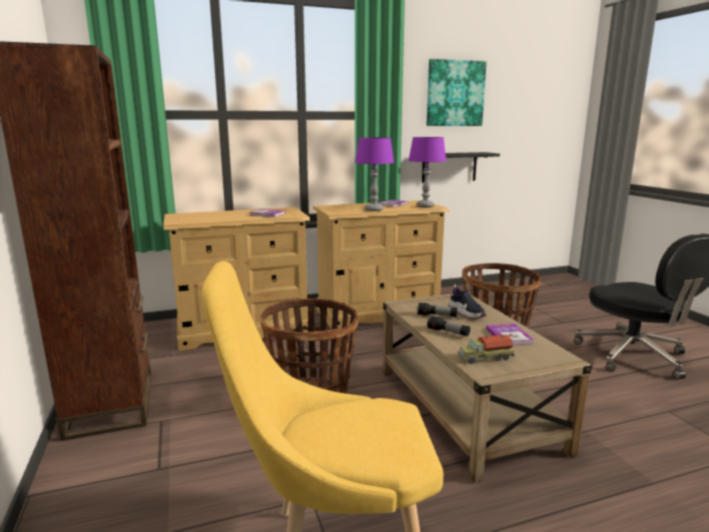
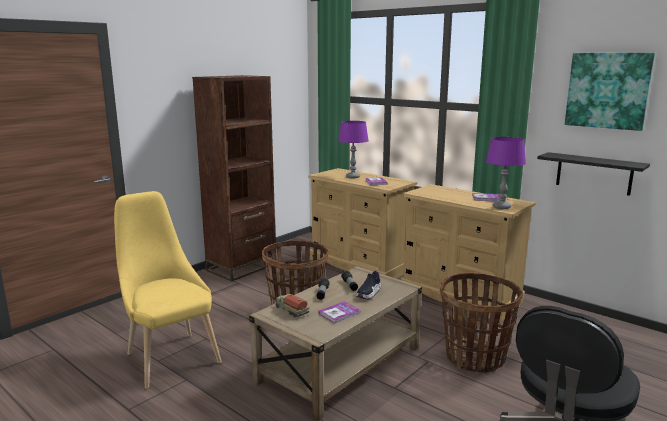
camera: 60 degrees right, 0 degrees up
purple table lamp [355,138,394,211] -> purple table lamp moved to [338,121,369,179]

